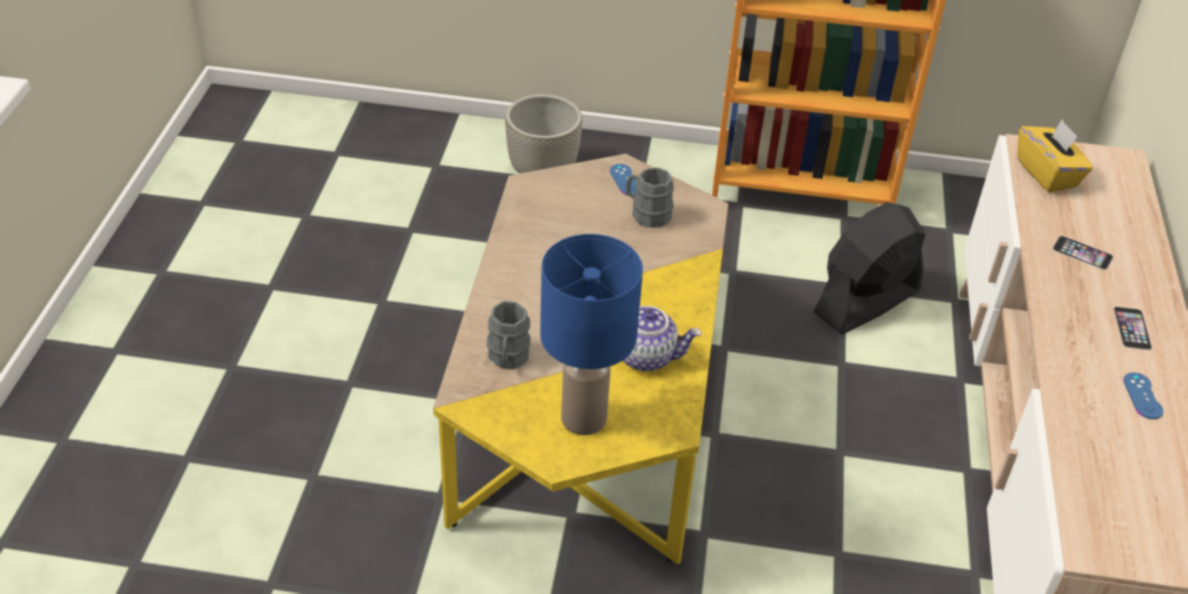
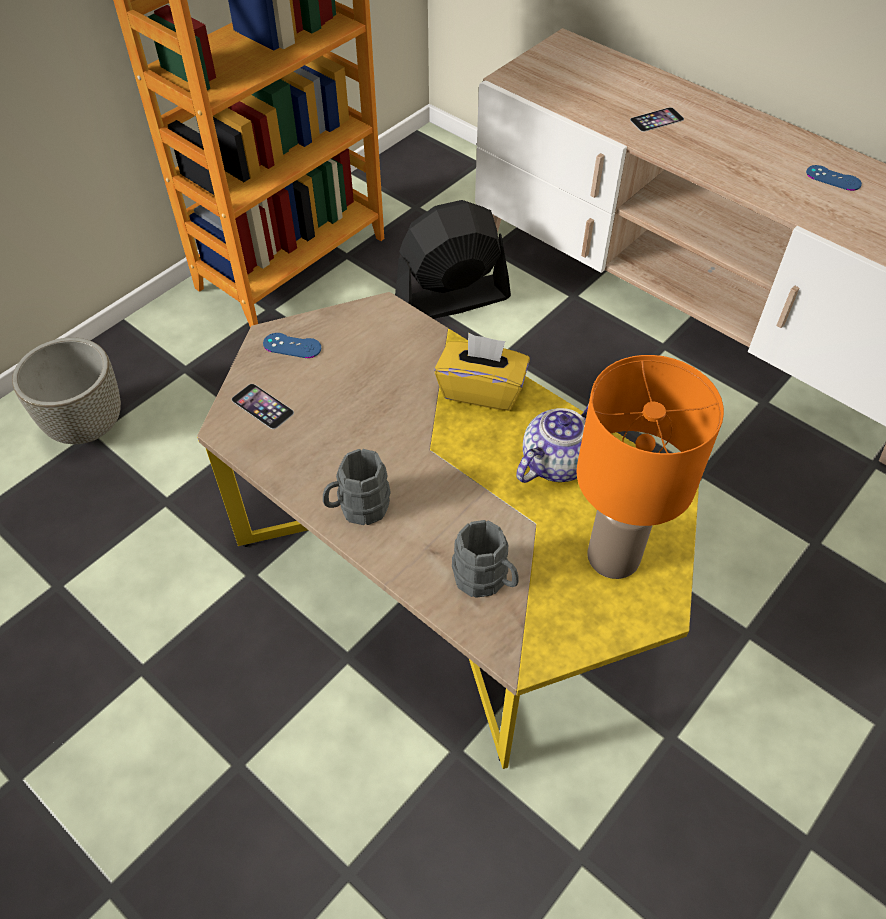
camera: 55 degrees left, 10 degrees up
blue table lamp [540,234,643,435] -> orange table lamp [577,355,724,579]
grey mug [626,167,674,228] -> grey mug moved to [323,449,391,525]
black fan [813,202,925,334] -> black fan turned 75 degrees clockwise [395,200,511,319]
yellow tissue box [1018,119,1093,192] -> yellow tissue box moved to [434,333,530,411]
phone [1114,307,1152,350] -> phone moved to [231,384,294,429]

